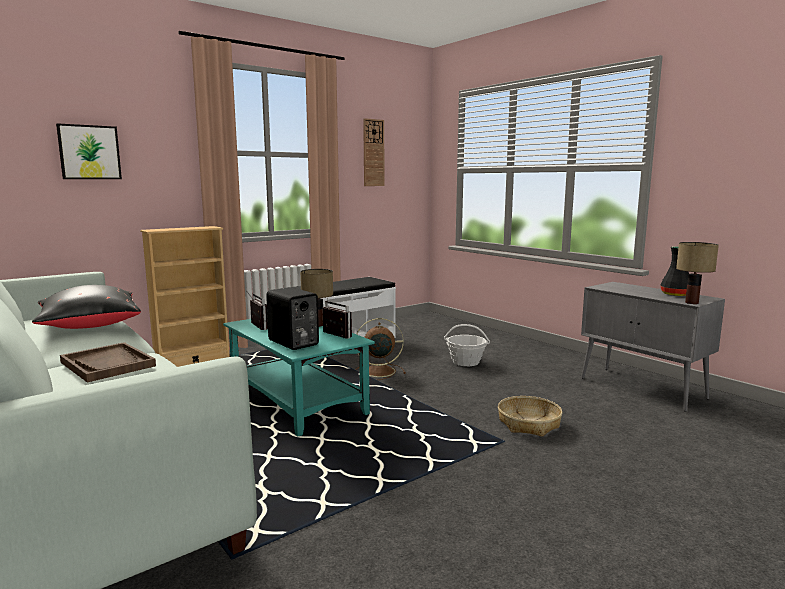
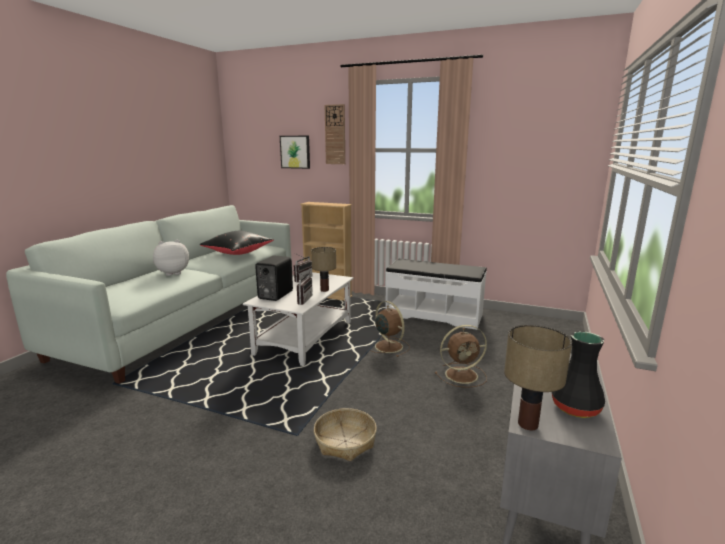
camera: 60 degrees right, 5 degrees up
brown tray [60,342,156,382] -> plush toy [153,240,189,276]
turquoise coffee table [223,319,375,437] -> white coffee table [243,272,354,366]
wall clock [363,118,384,186] -> wall clock moved to [325,104,345,164]
basket [444,324,490,366] -> brown fan [435,325,487,388]

